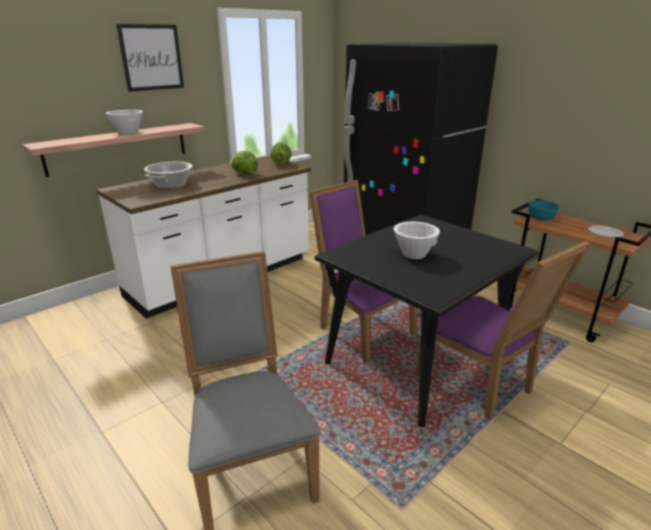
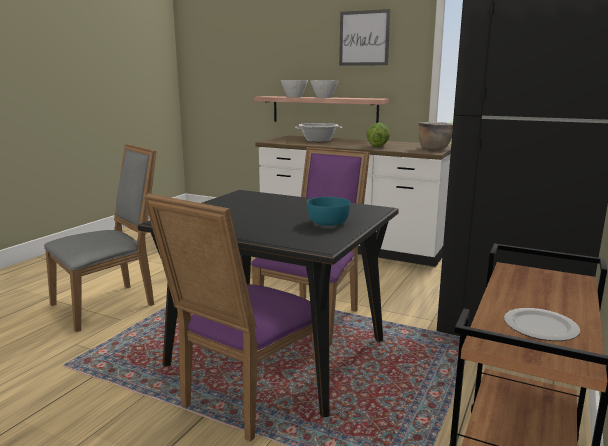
camera: 70 degrees right, 10 degrees down
lettuce [270,142,292,165] -> brown cooking pot [418,122,453,150]
white bowl [393,222,440,259] -> white bowl moved to [281,80,308,97]
turquoise bowl [528,200,559,221] -> turquoise bowl moved to [307,197,351,226]

